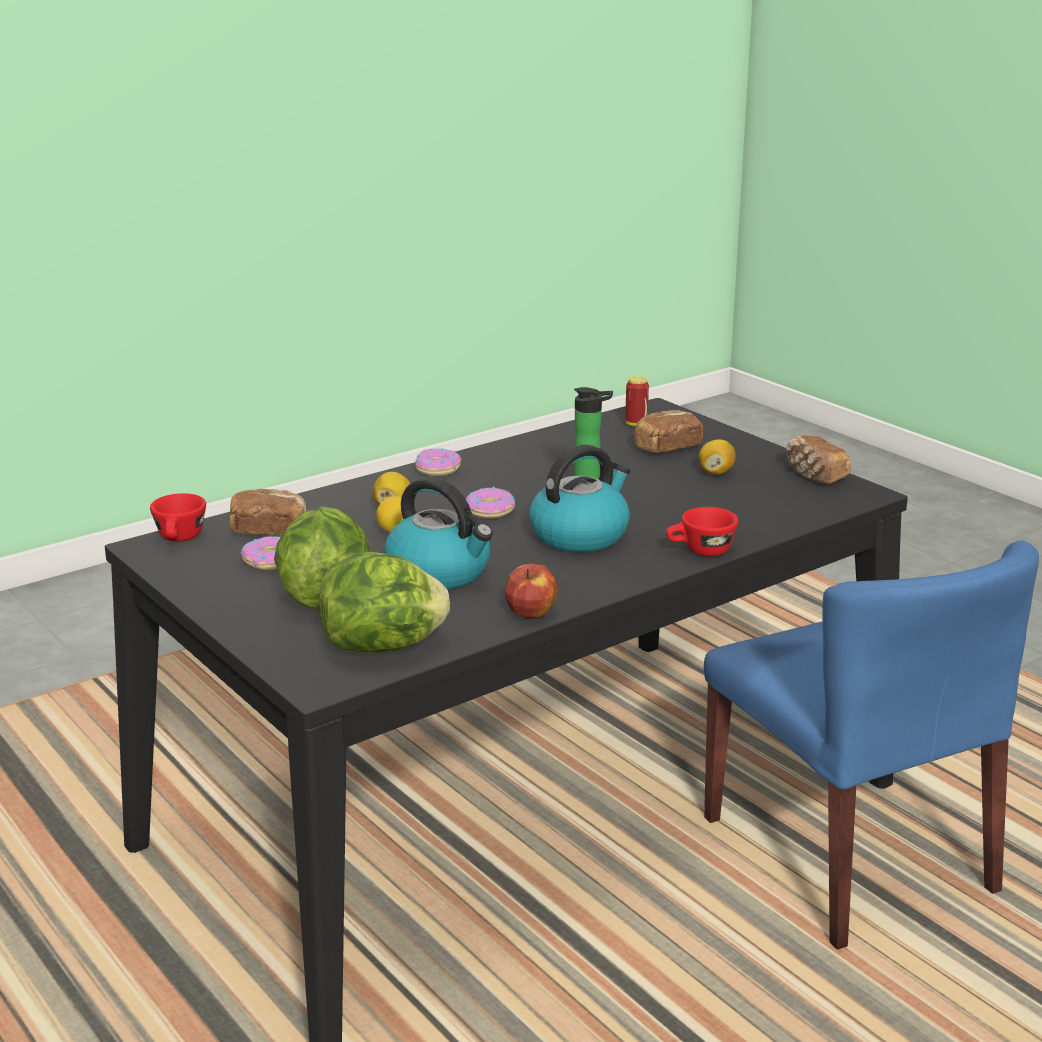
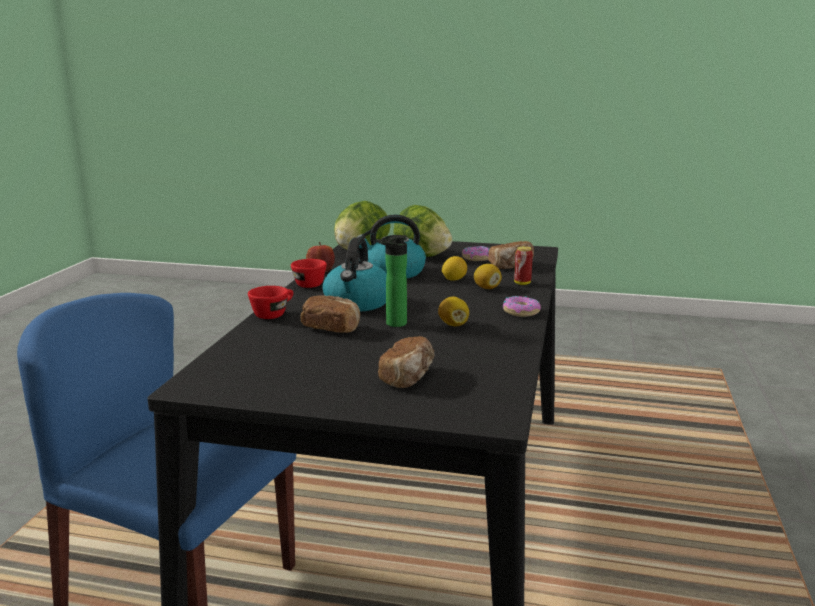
camera: 140 degrees right, 5 degrees down
red cup [150,493,206,542] -> red cup moved to [291,259,327,288]
donut [466,487,515,519] -> none
can [625,376,649,427] -> can moved to [514,246,533,285]
lemon [699,439,736,475] -> lemon moved to [438,297,469,326]
bread [786,435,851,484] -> bread moved to [300,296,360,333]

